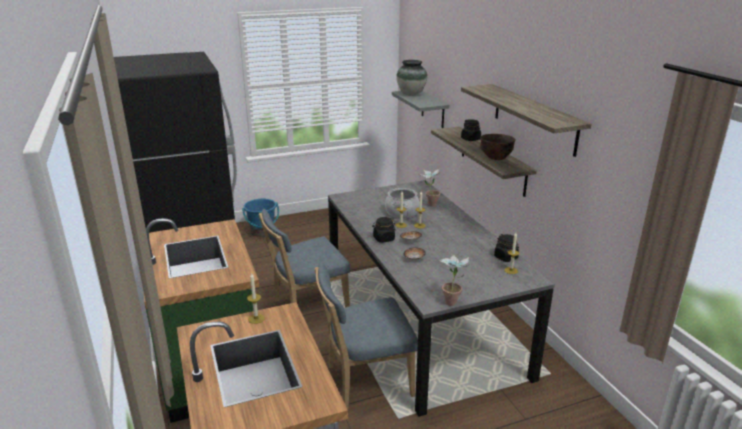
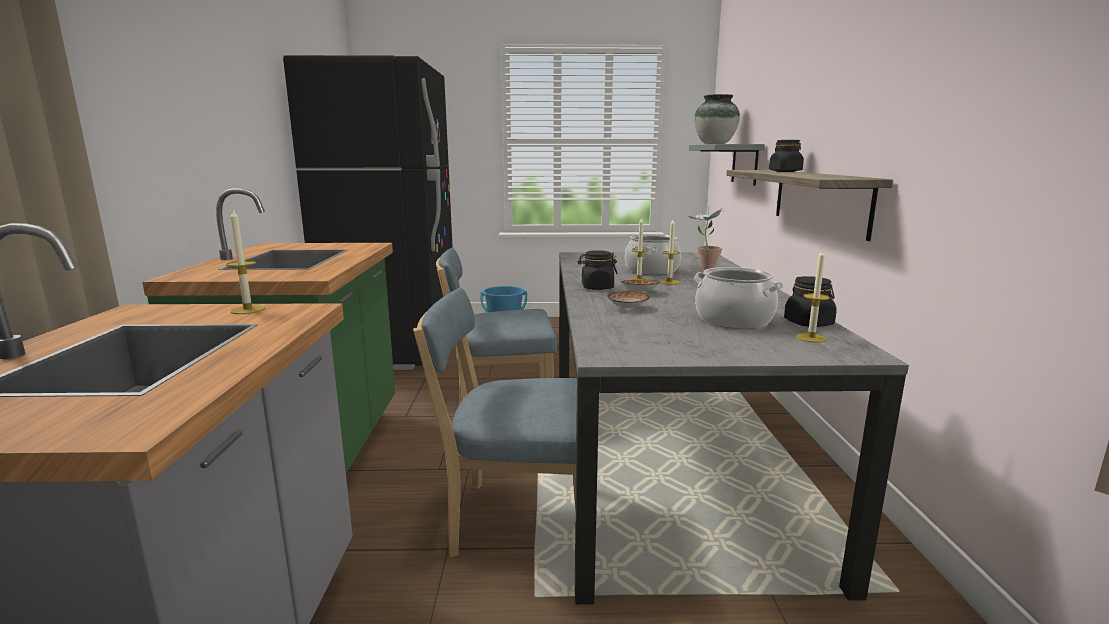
camera: 20 degrees right, 10 degrees down
potted plant [440,254,470,306] -> none
shelf [461,84,592,157] -> none
brown bowl [480,134,516,160] -> none
none -> cooking pot [694,267,784,329]

